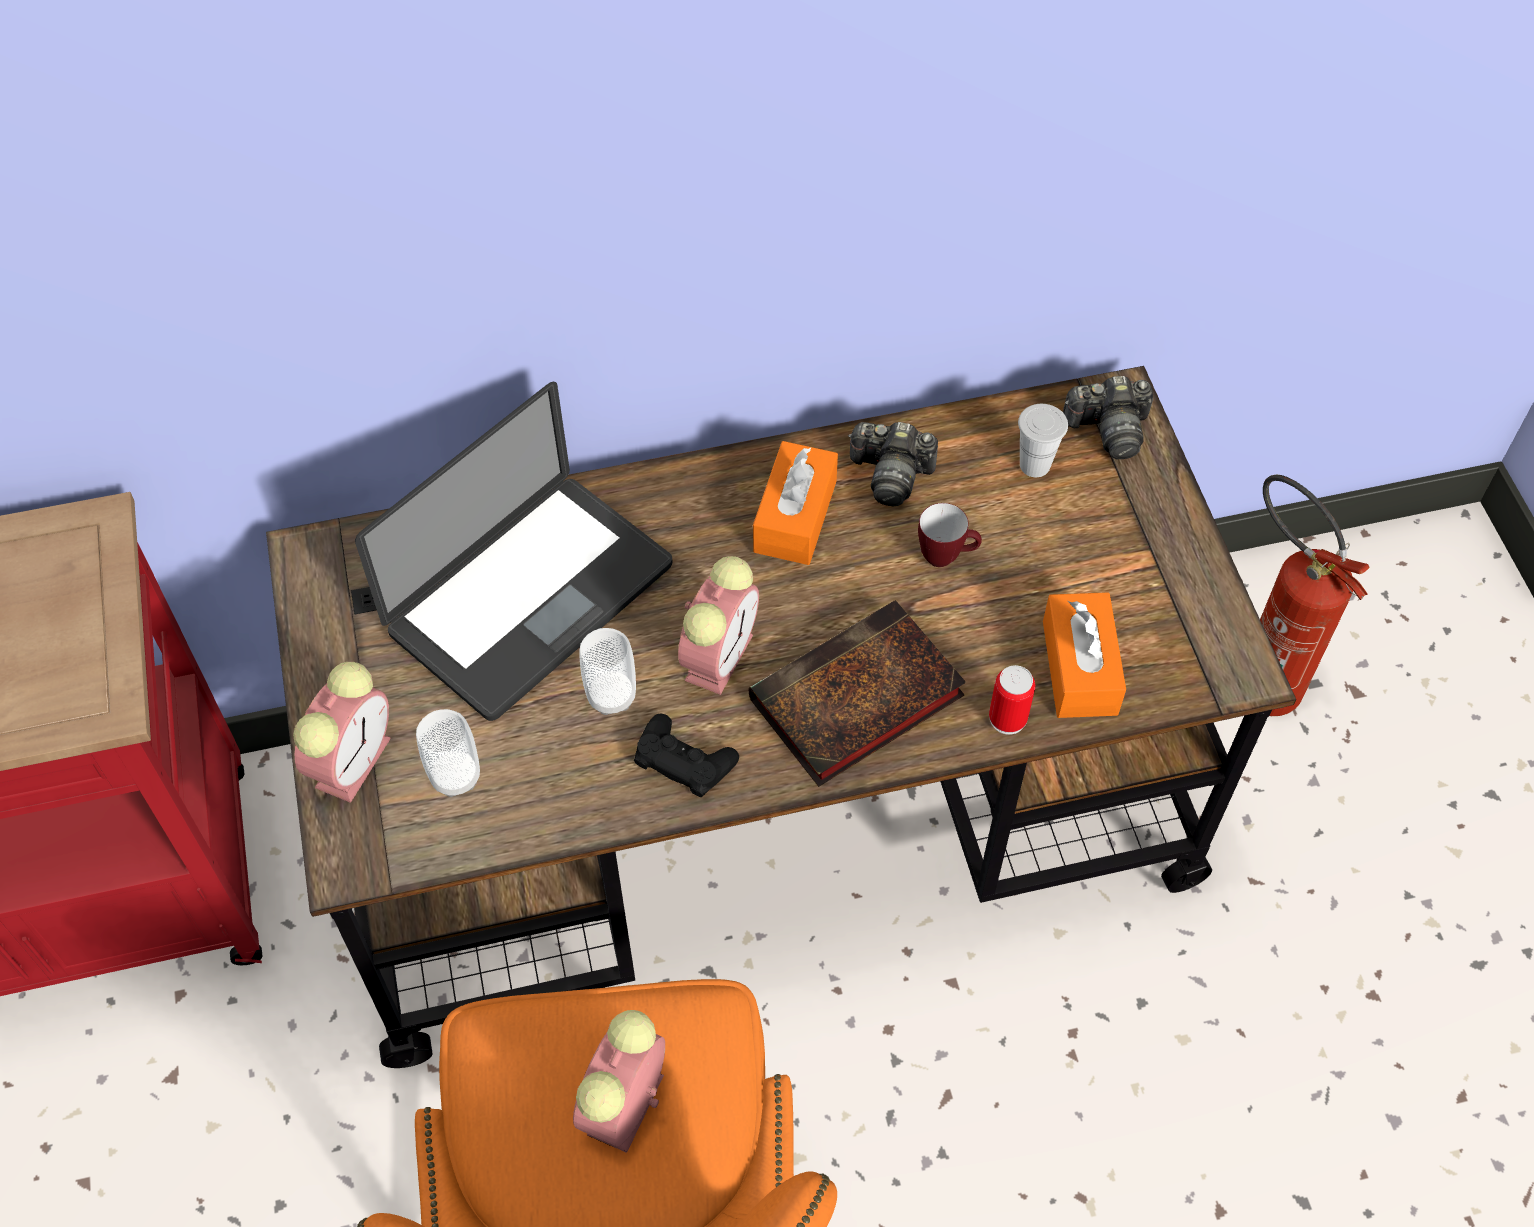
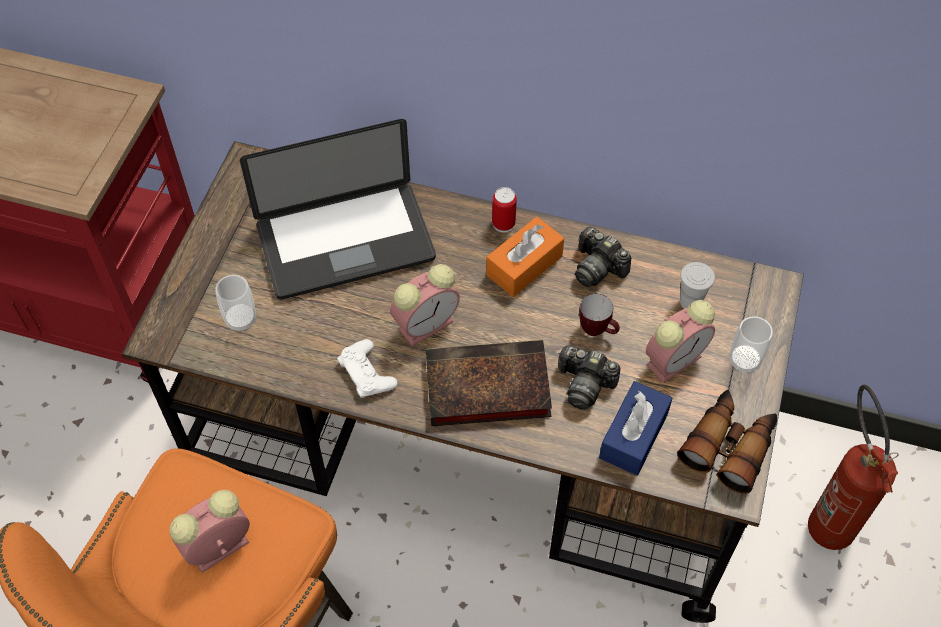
camera: 30 degrees right, 0 degrees up
alarm clock [293,662,391,803] -> alarm clock moved to [646,300,715,383]
cup [580,628,636,715] -> cup moved to [729,316,773,374]
black game controller [634,714,739,797] -> white game controller [337,339,398,398]
can [989,665,1035,735] -> can moved to [492,187,517,233]
orange tissue box [1043,592,1126,718] -> blue tissue box [599,381,672,476]
camera [1063,376,1153,459] -> camera moved to [558,345,621,410]
none -> binoculars [677,390,777,494]

